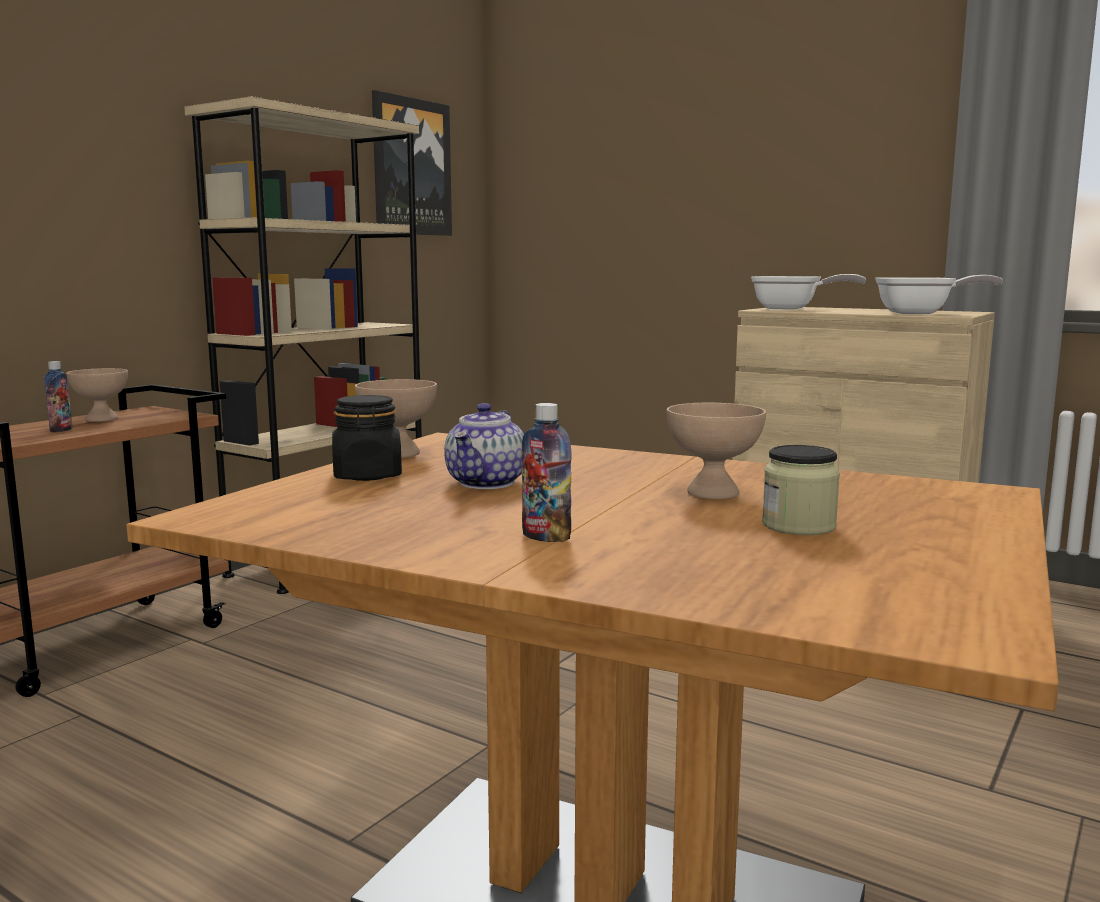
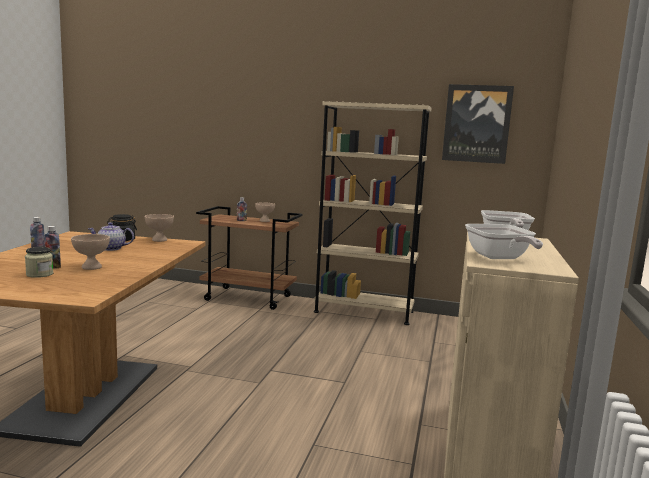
camera: 70 degrees right, 0 degrees up
none -> bottle [44,226,61,269]

